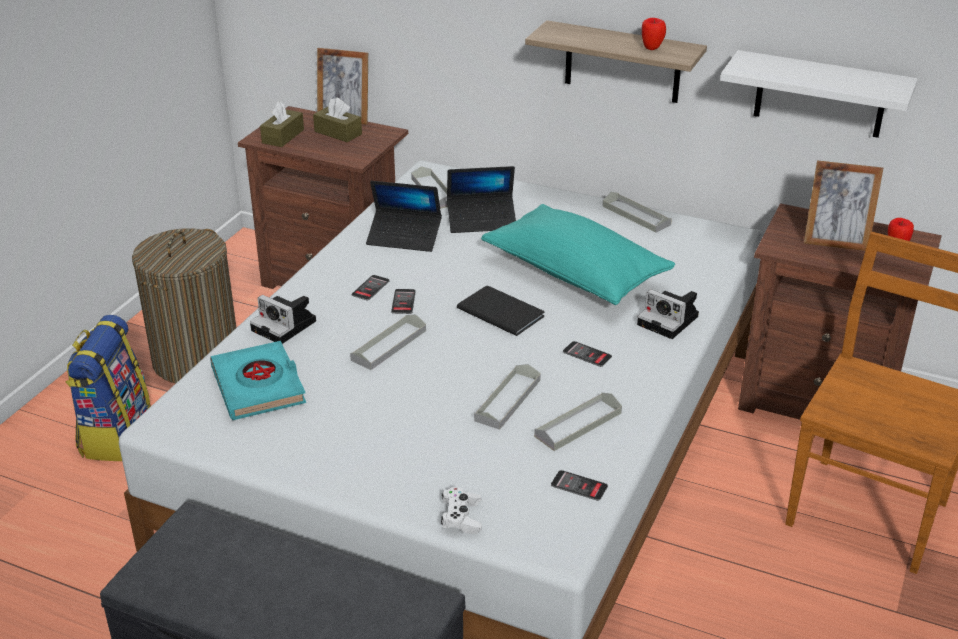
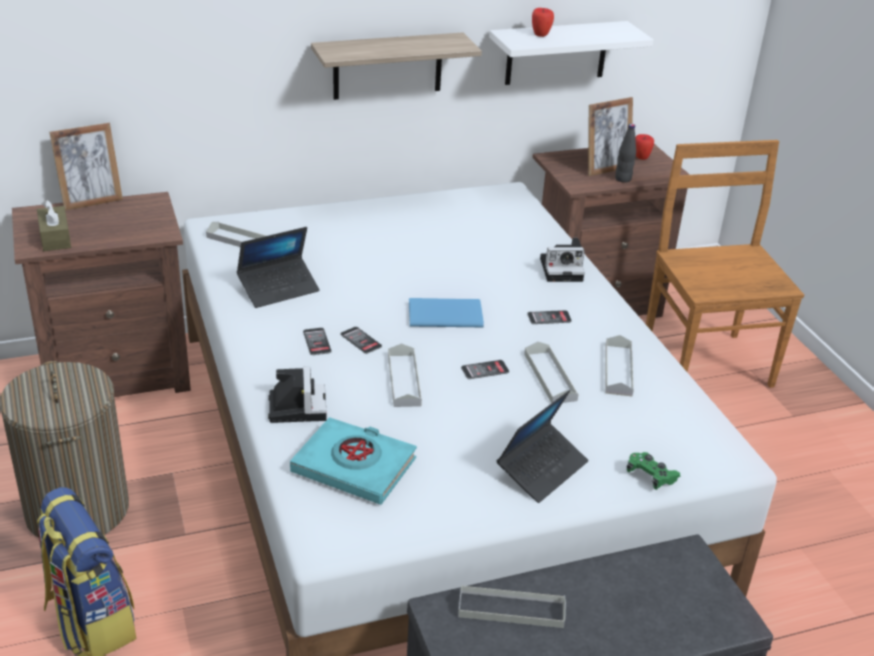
camera: 45 degrees left, 0 degrees up
camera [250,295,316,344] -> camera turned 90 degrees counterclockwise [268,367,327,423]
brown tissue box [313,98,362,142] -> none
white game controller [441,487,482,534] -> green game controller [626,452,681,490]
laptop [447,166,516,233] -> laptop moved to [497,390,588,503]
black book [457,286,544,336] -> blue book [409,298,484,327]
turquoise pillow [481,204,675,305] -> none
phone [551,470,608,501] -> phone moved to [461,360,509,379]
grey tray [602,192,672,233] -> grey tray moved to [458,585,566,628]
apple [642,18,666,50] -> apple moved to [532,8,554,37]
none -> black bottle [615,124,636,183]

